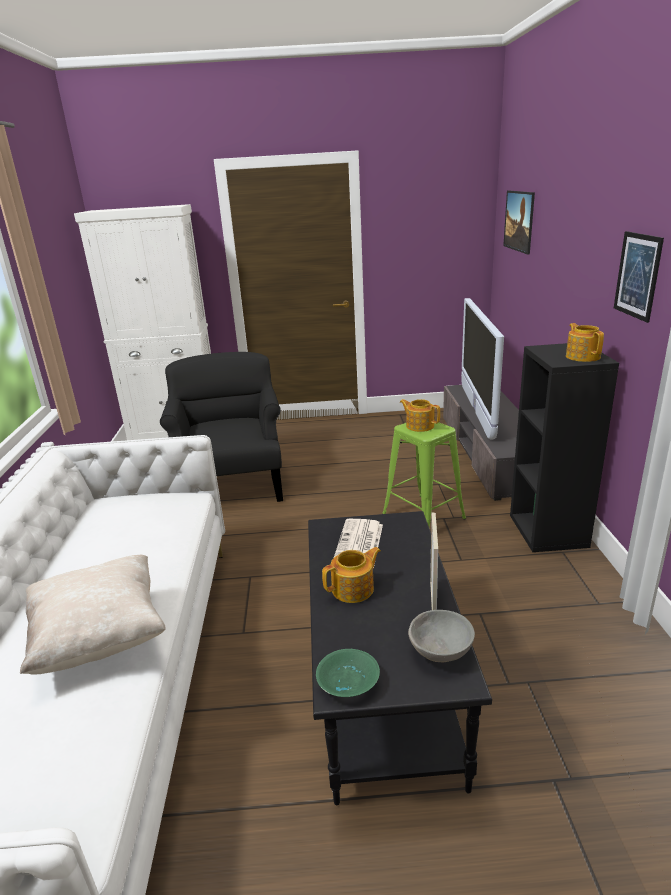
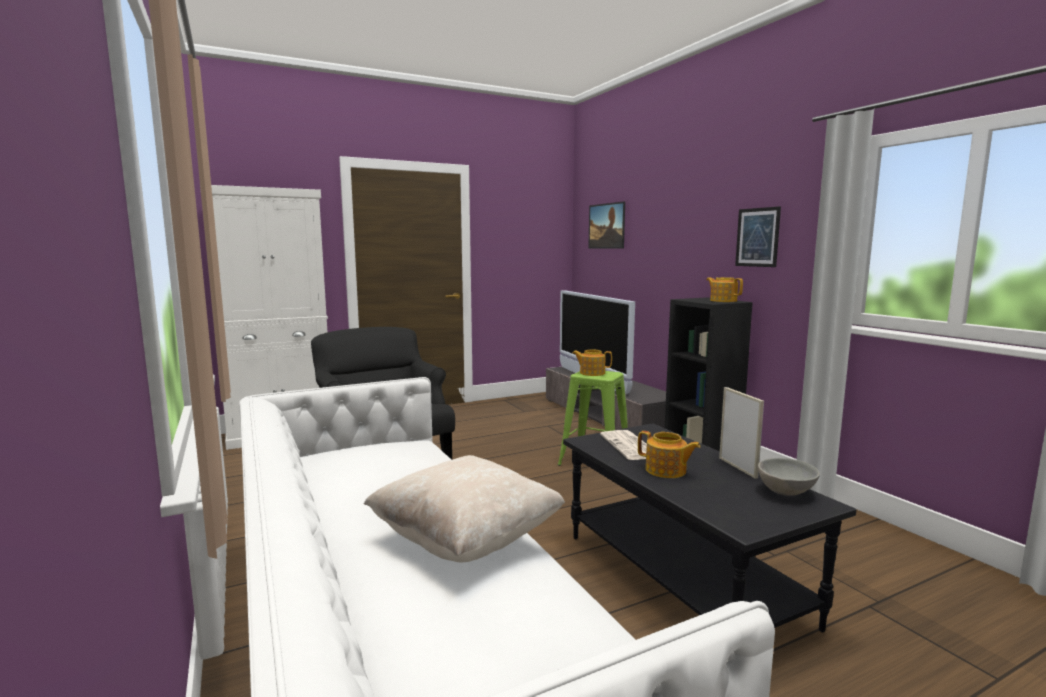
camera: 25 degrees left, 15 degrees down
green bowl [316,649,380,697] -> none
teapot [322,547,381,603] -> teapot turned 90 degrees clockwise [638,431,700,478]

